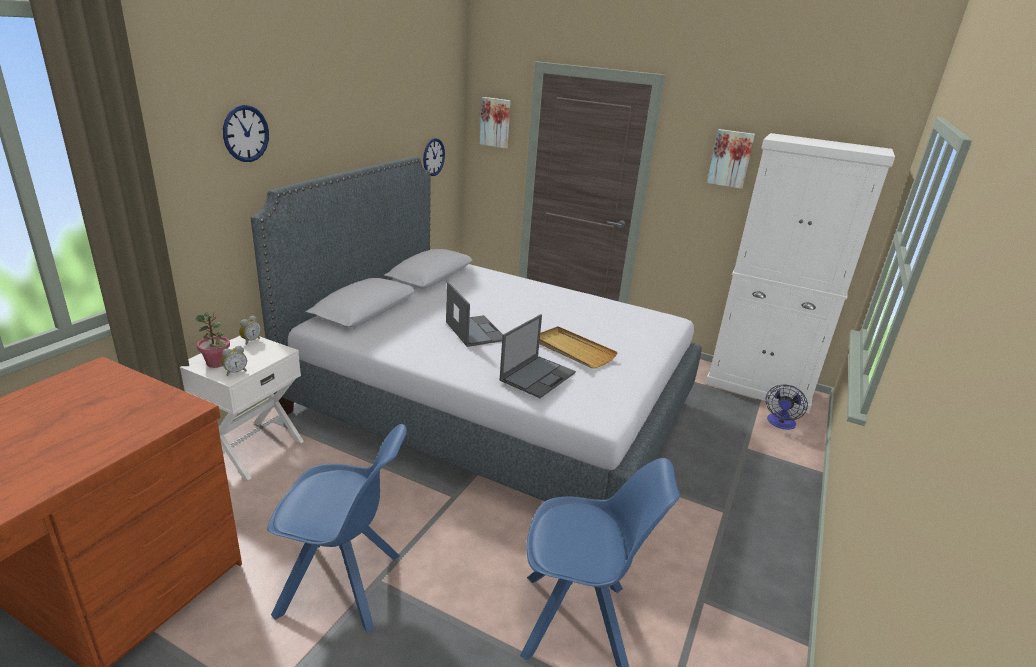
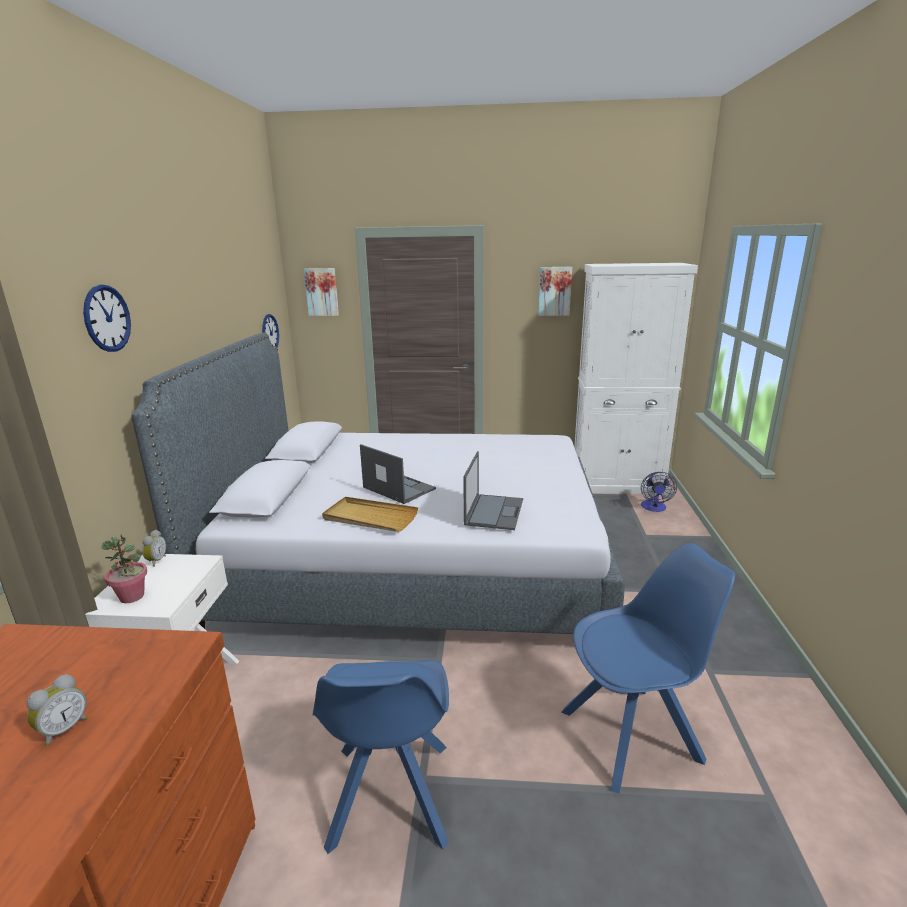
camera: 20 degrees left, 5 degrees down
alarm clock [221,346,247,376] -> alarm clock moved to [26,674,88,746]
blue chair [267,424,407,633] -> blue chair turned 105 degrees clockwise [313,660,449,854]
beige tray [539,326,618,369] -> beige tray moved to [322,497,418,532]

